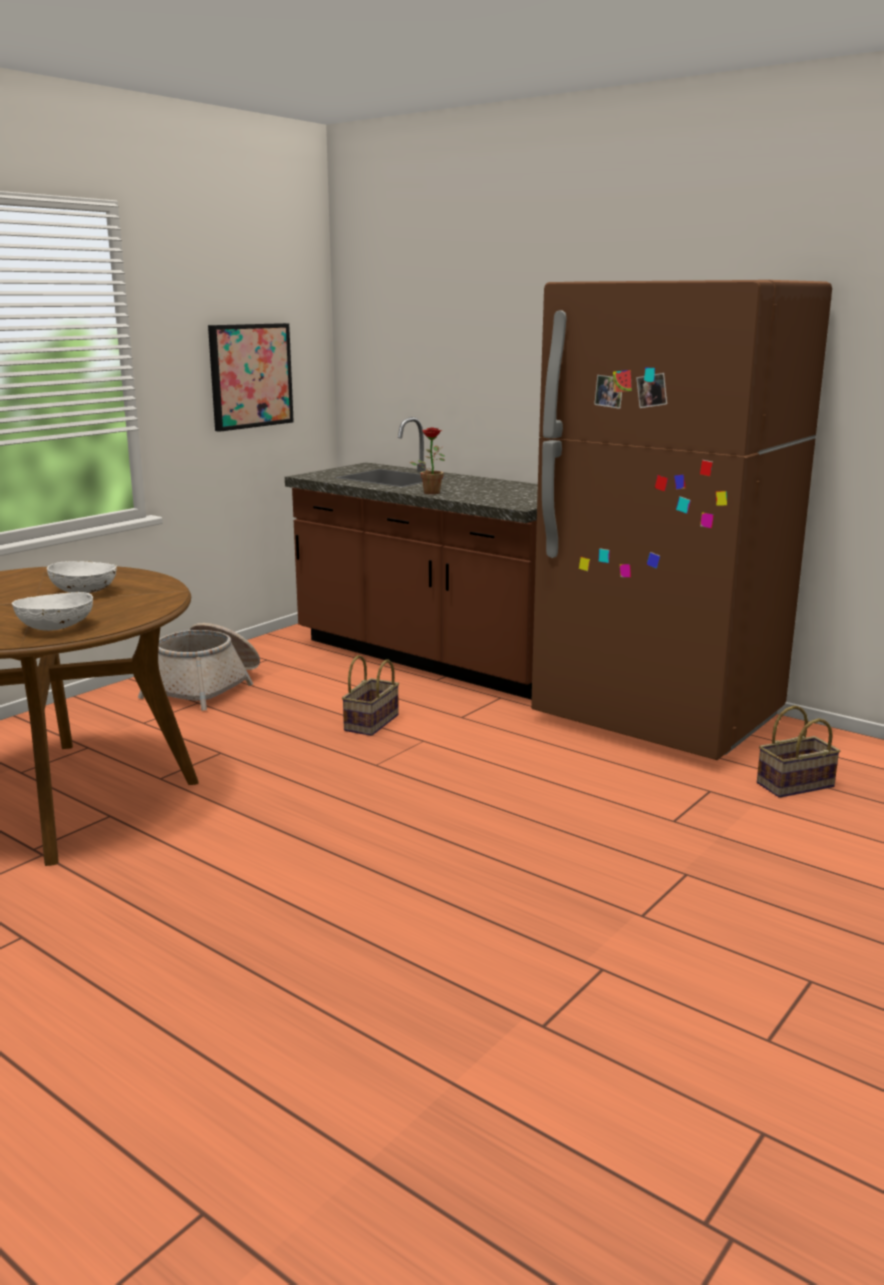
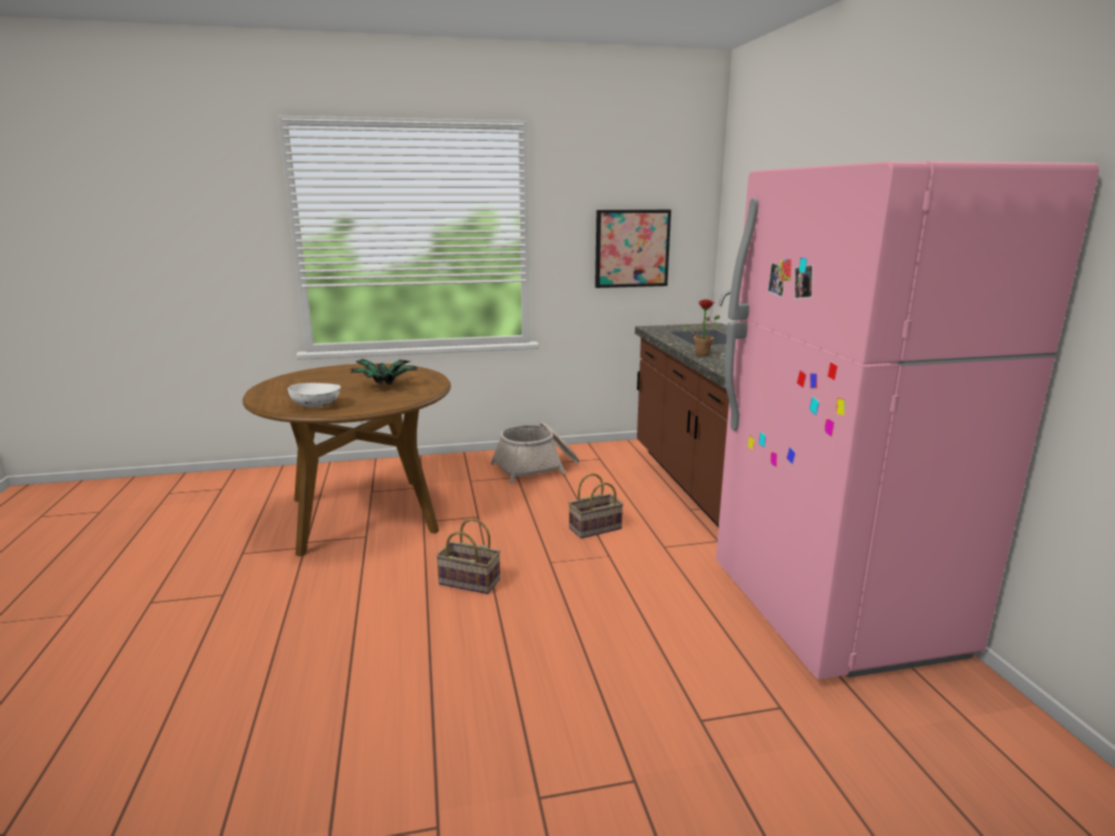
camera: 40 degrees right, 0 degrees up
white bowl [47,561,117,593] -> potted plant [350,359,418,385]
brown fridge [531,280,832,760] -> pink fridge [716,161,1099,679]
basket [757,705,840,798] -> basket moved to [436,519,501,594]

